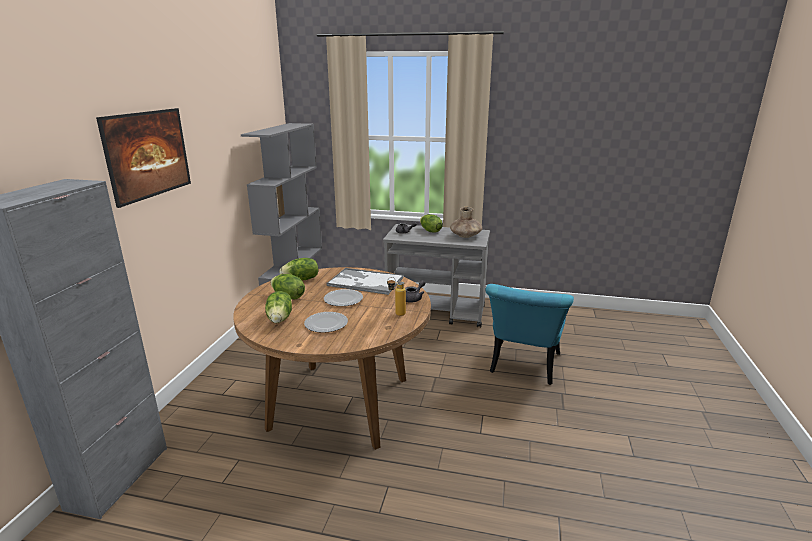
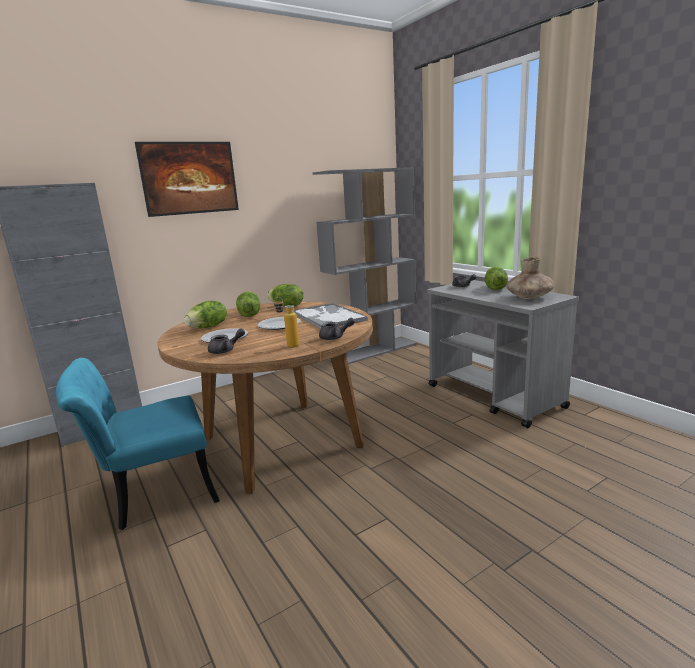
camera: 45 degrees right, 5 degrees down
turquoise chair [486,284,574,385] -> turquoise chair moved to [56,358,220,530]
none -> grey teapot [208,328,245,354]

